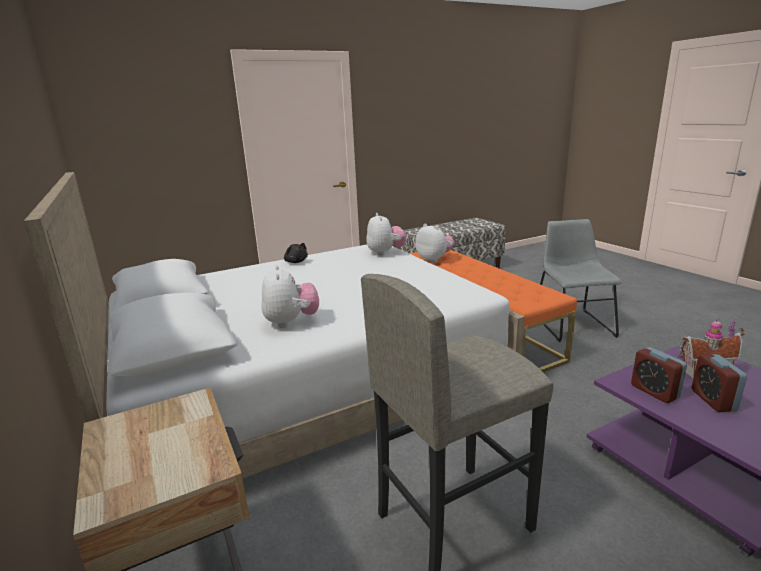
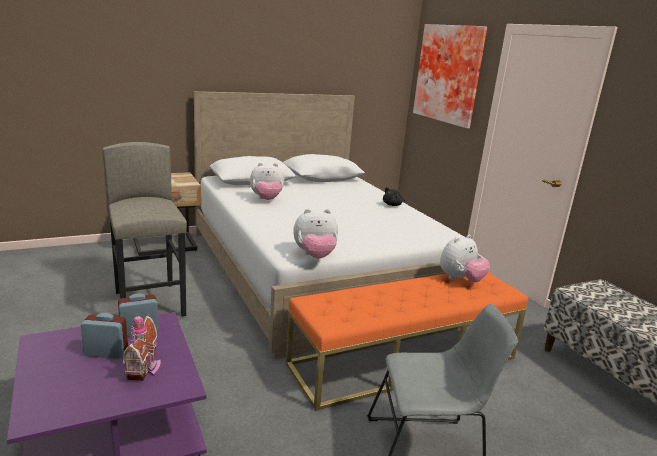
camera: 90 degrees right, 0 degrees up
plush toy [366,213,406,256] -> plush toy moved to [293,209,338,259]
none -> picture [413,24,487,129]

